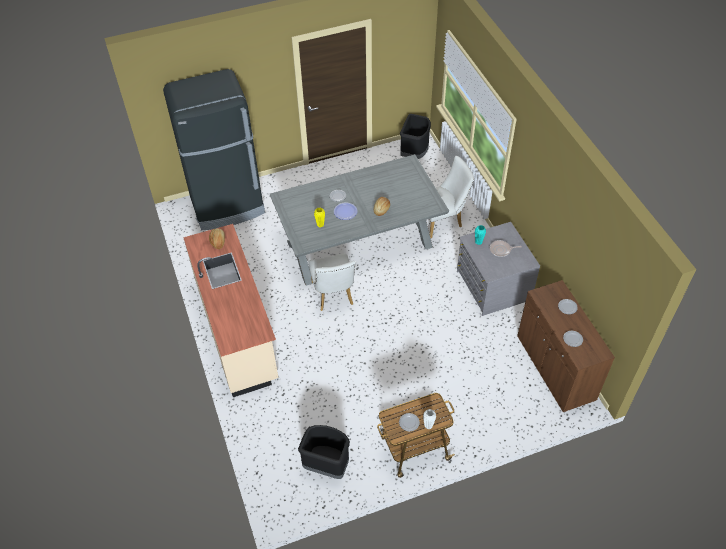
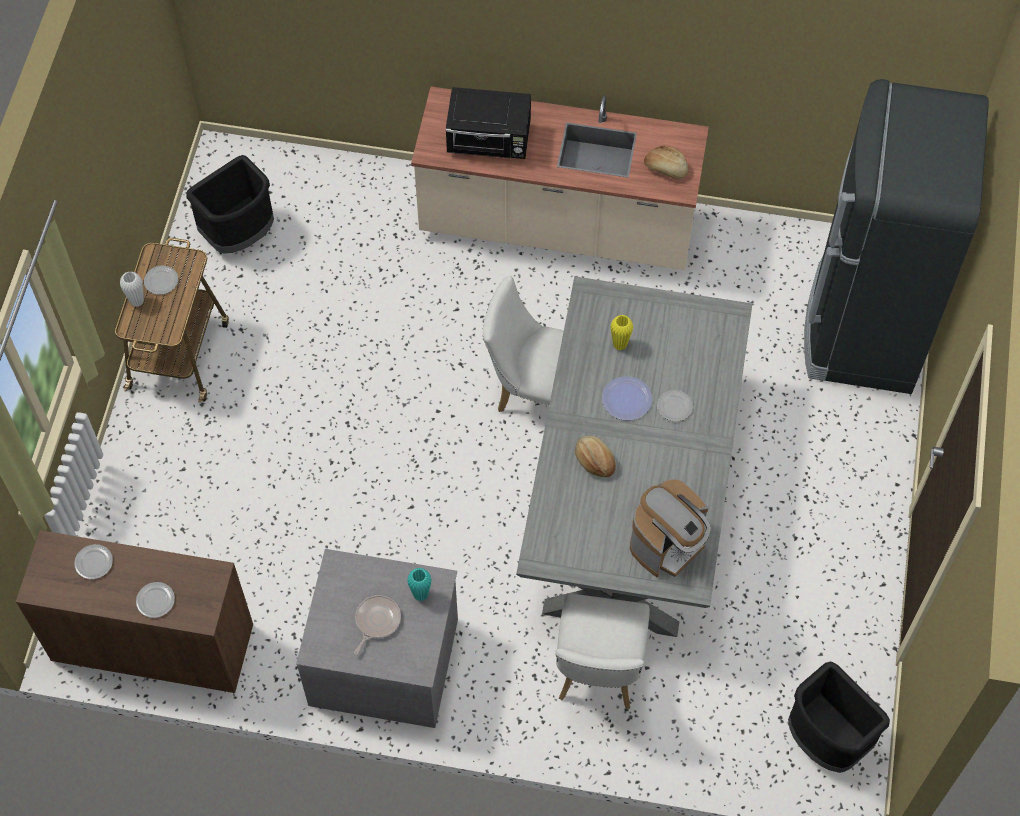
camera: 120 degrees right, 10 degrees up
none -> black microwave [445,87,531,159]
none -> coffee machine [630,479,711,578]

